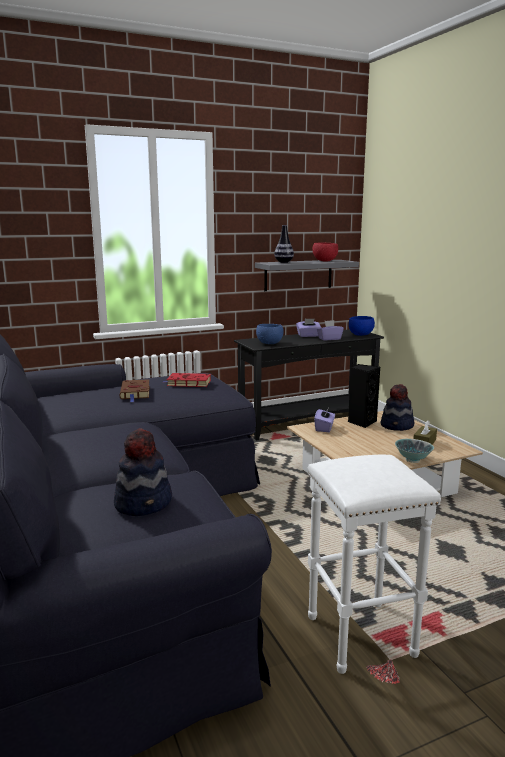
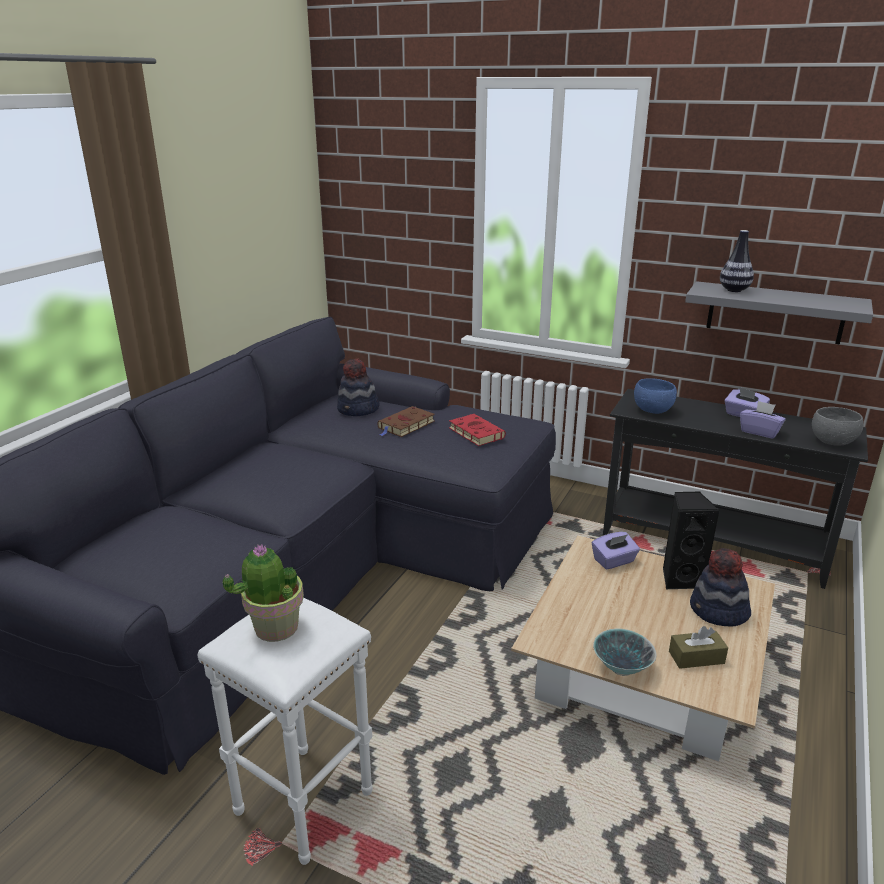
camera: 50 degrees right, 10 degrees up
hat [114,428,172,516] -> hat moved to [337,359,379,416]
red bowl [312,243,338,262] -> none
blue bowl [349,316,375,336] -> grey bowl [812,407,864,446]
none -> potted plant [223,545,304,642]

